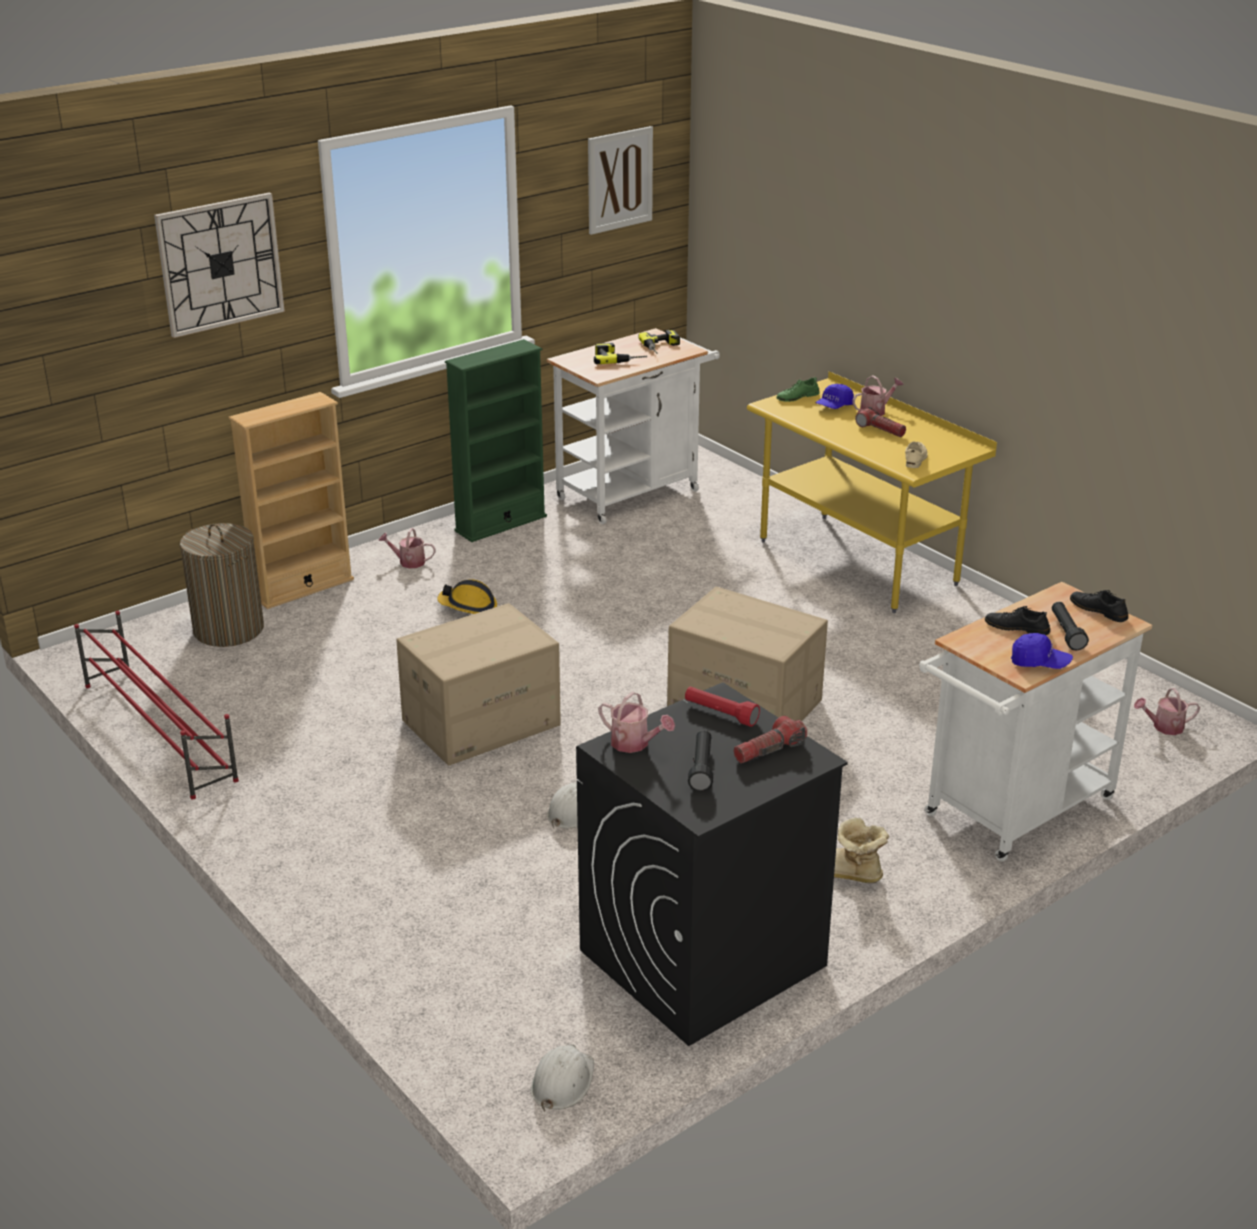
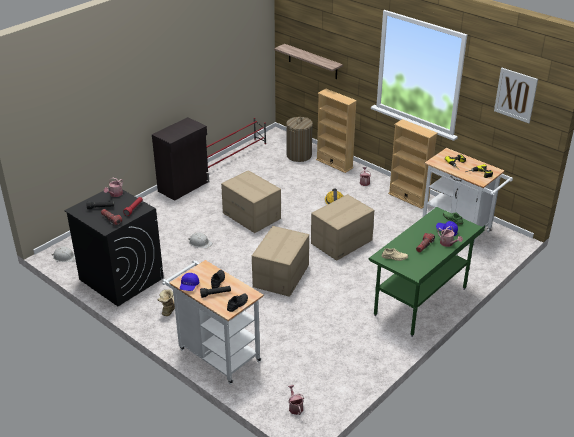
camera: 80 degrees right, 5 degrees up
wall clock [154,192,285,338] -> none
green bookcase [445,339,547,542] -> beige bookcase [388,119,438,209]
yellow desk [747,371,997,613] -> green desk [369,207,485,337]
none -> black cabinet [152,117,209,201]
none -> shelf [274,44,343,79]
none -> cardboard box [311,194,374,261]

